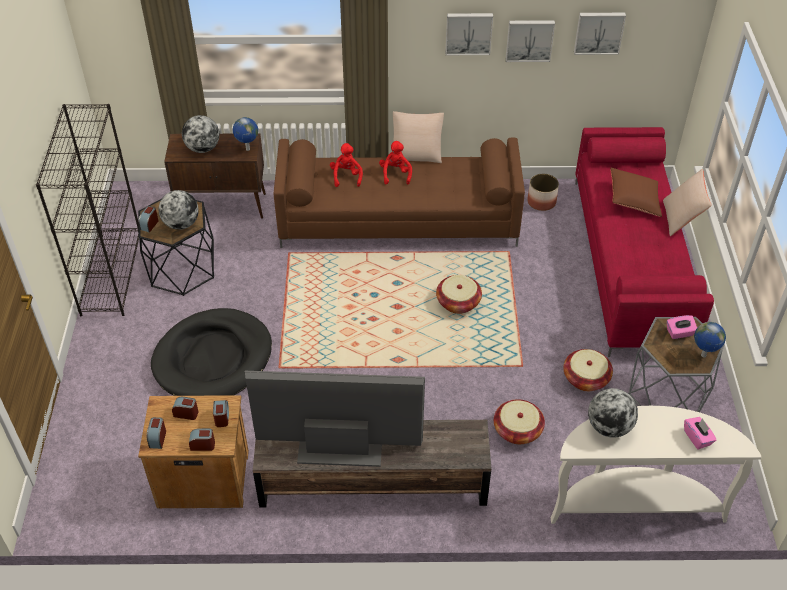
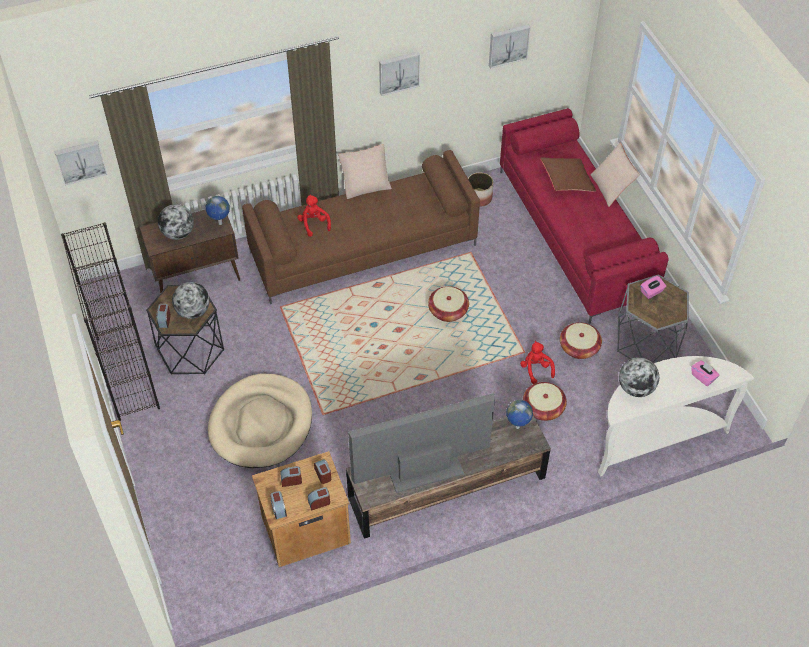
camera: 20 degrees left, 5 degrees up
black dog bed [151,308,272,396] -> beige dog bed [208,374,312,468]
red plush toy [379,141,412,184] -> red plush toy moved to [520,341,555,384]
picture [506,20,555,62] -> picture moved to [54,141,107,186]
globe [694,322,726,357] -> globe moved to [506,400,533,429]

